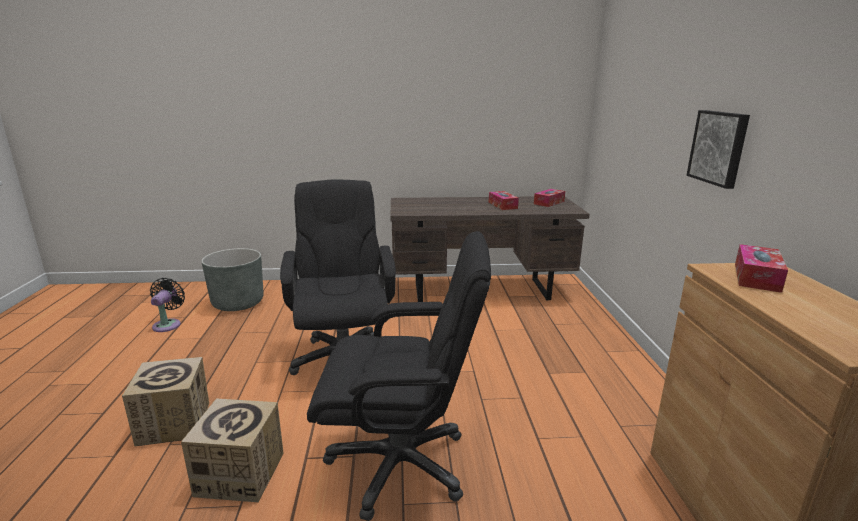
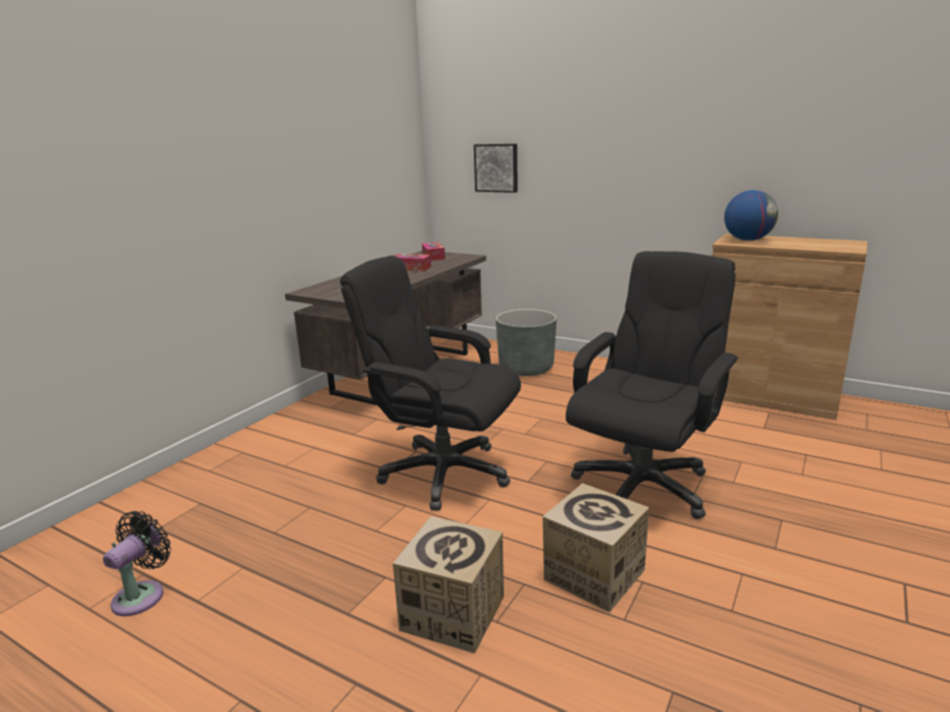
camera: 55 degrees left, 0 degrees up
black fan [150,278,185,332] -> black fan turned 75 degrees clockwise [103,511,171,616]
grey planter [201,248,264,311] -> grey planter moved to [496,309,557,376]
picture [687,110,750,189] -> picture moved to [474,144,518,193]
tissue box [735,244,788,293] -> globe [724,190,778,241]

